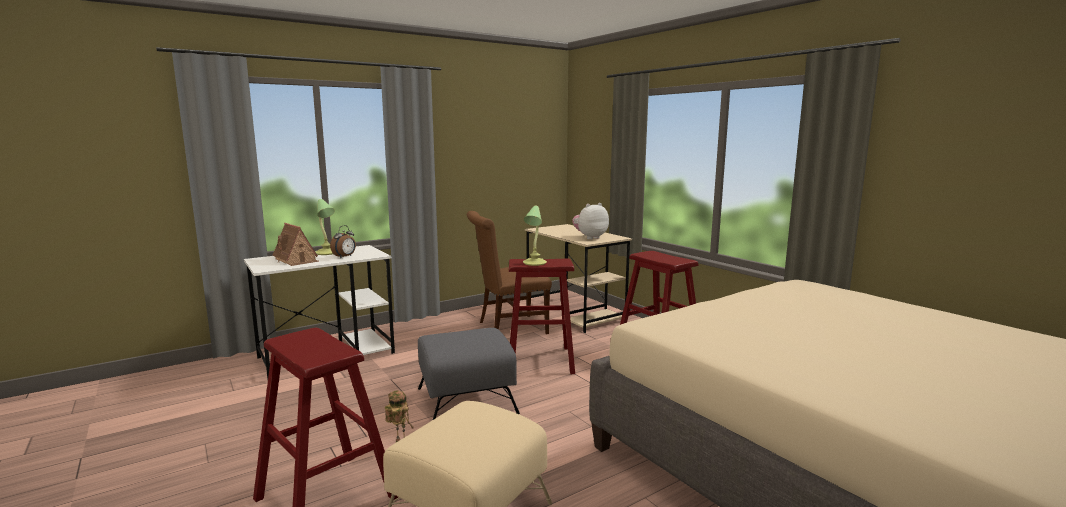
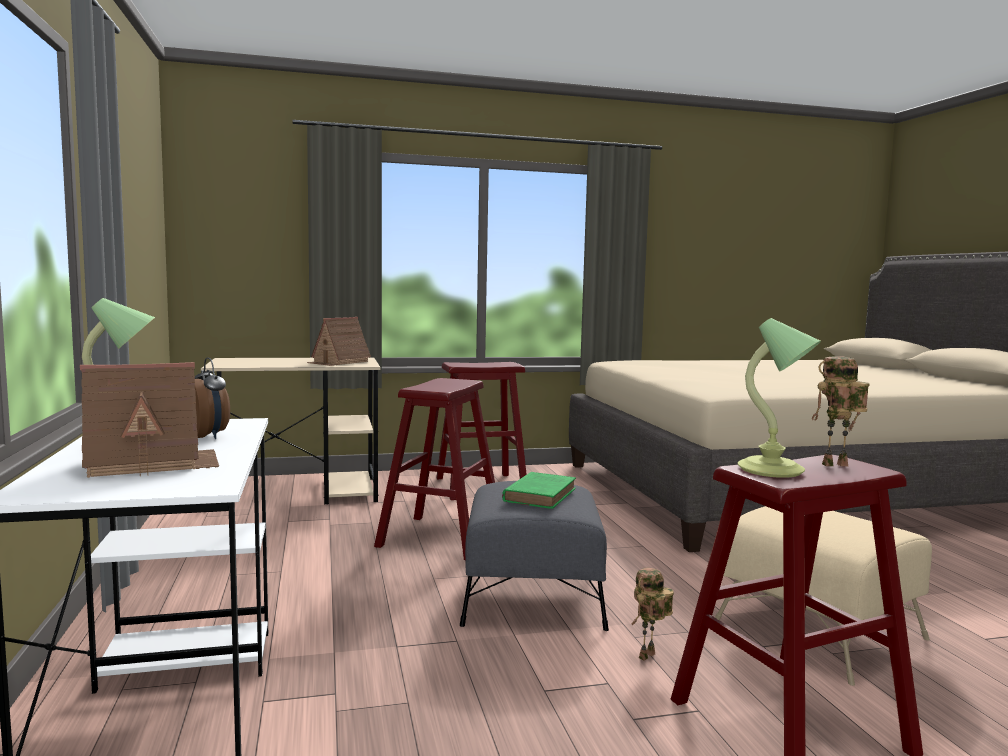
camera: 70 degrees left, 5 degrees down
brown chair [467,211,552,334] -> none
table lamp [523,206,547,266] -> table lamp moved to [738,318,821,478]
plush toy [572,203,609,240] -> toy house [306,317,371,366]
none -> green book [502,472,576,509]
none -> toy robot [812,356,870,466]

